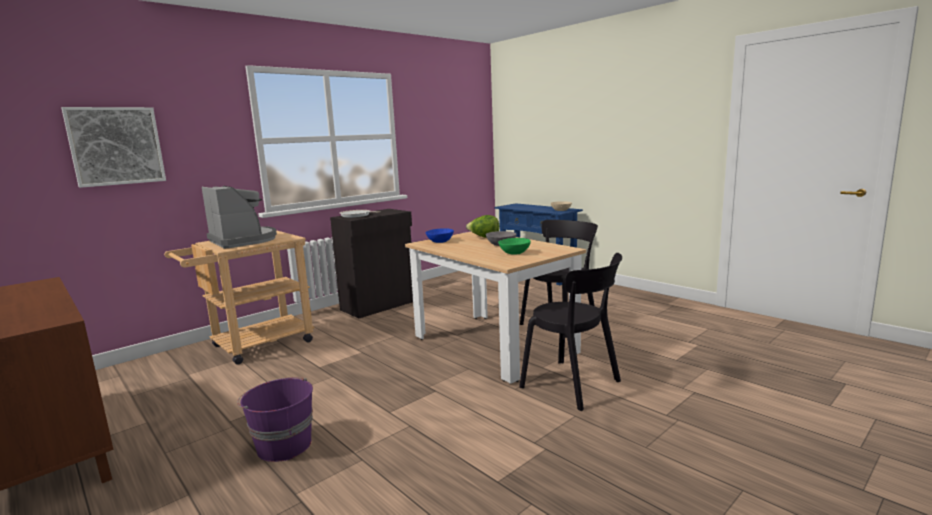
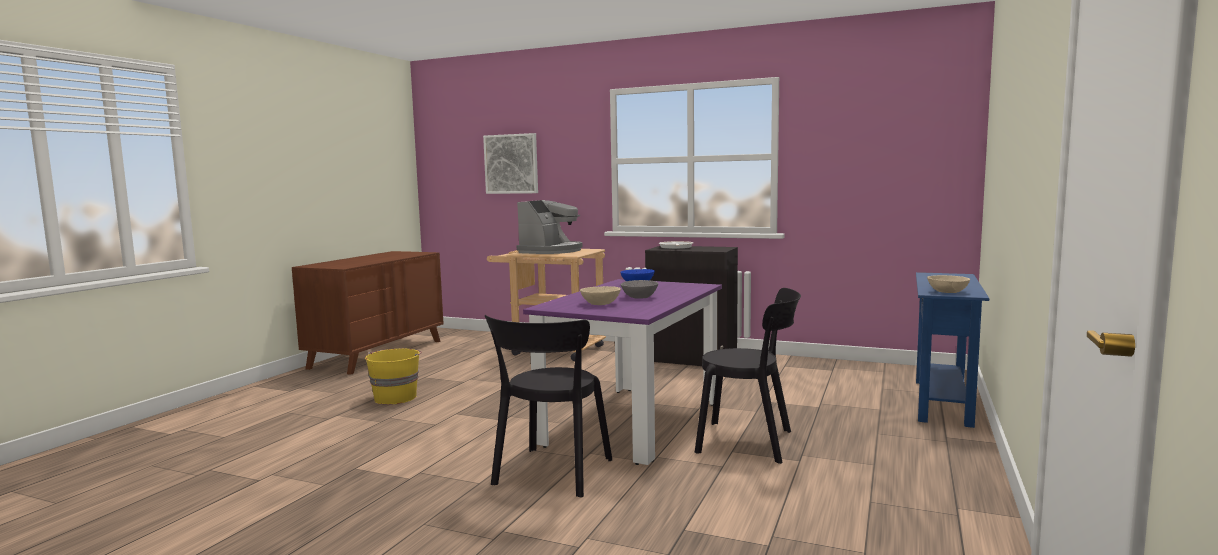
camera: 65 degrees right, 5 degrees down
purple bucket [237,377,313,462] -> yellow bucket [365,349,422,405]
beige dining table [405,232,586,384] -> purple dining table [523,279,722,465]
lettuce [466,215,499,238] -> none
green bowl [498,238,531,255] -> beige bowl [580,286,621,305]

